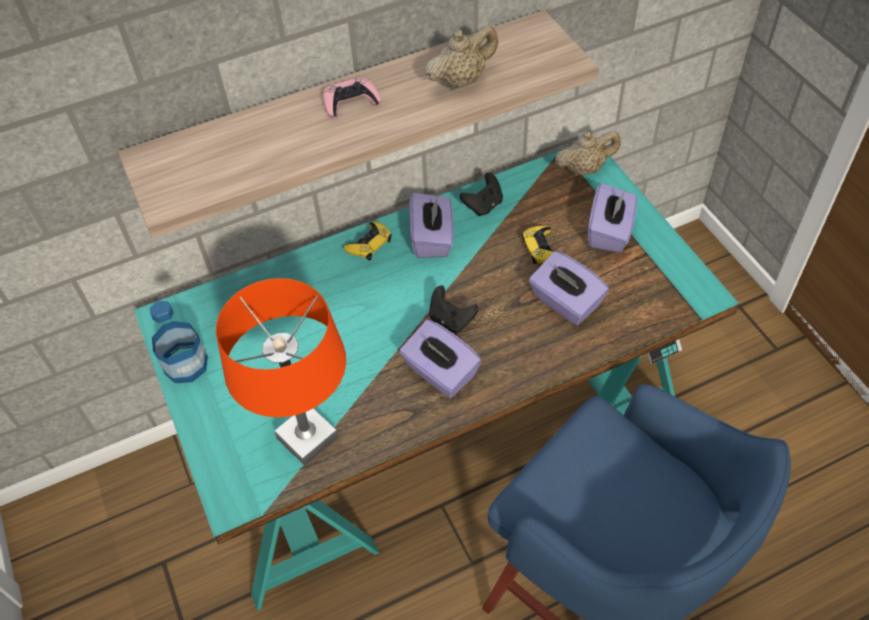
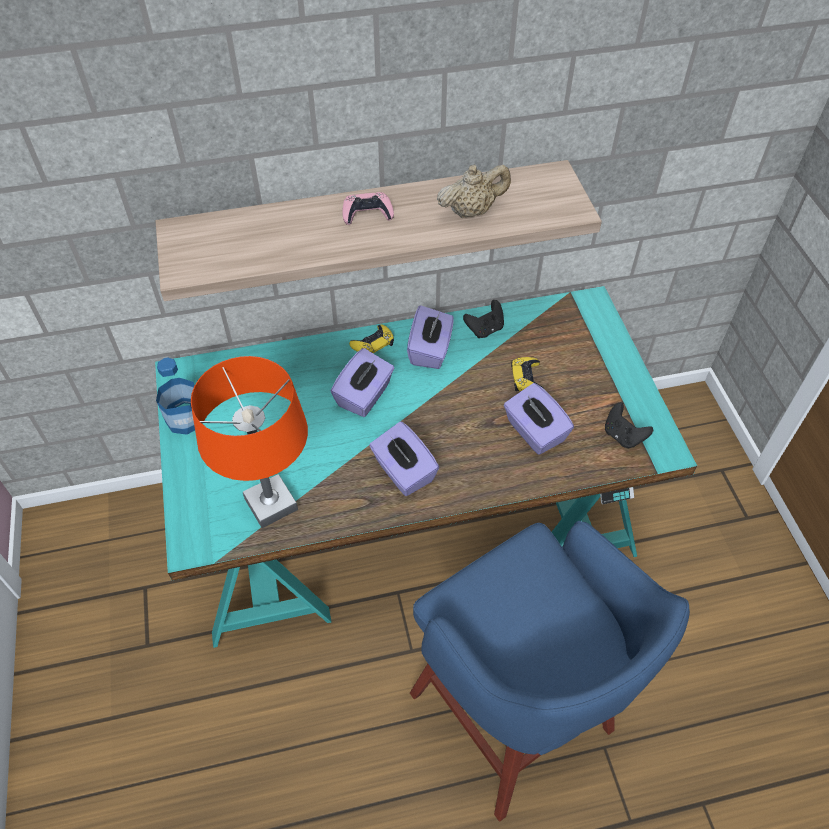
camera: 10 degrees right, 0 degrees up
black game controller [429,285,478,332] -> black game controller moved to [605,403,653,448]
beige teapot [555,131,620,176] -> none
purple tissue box [588,183,637,253] -> purple tissue box moved to [331,348,395,417]

